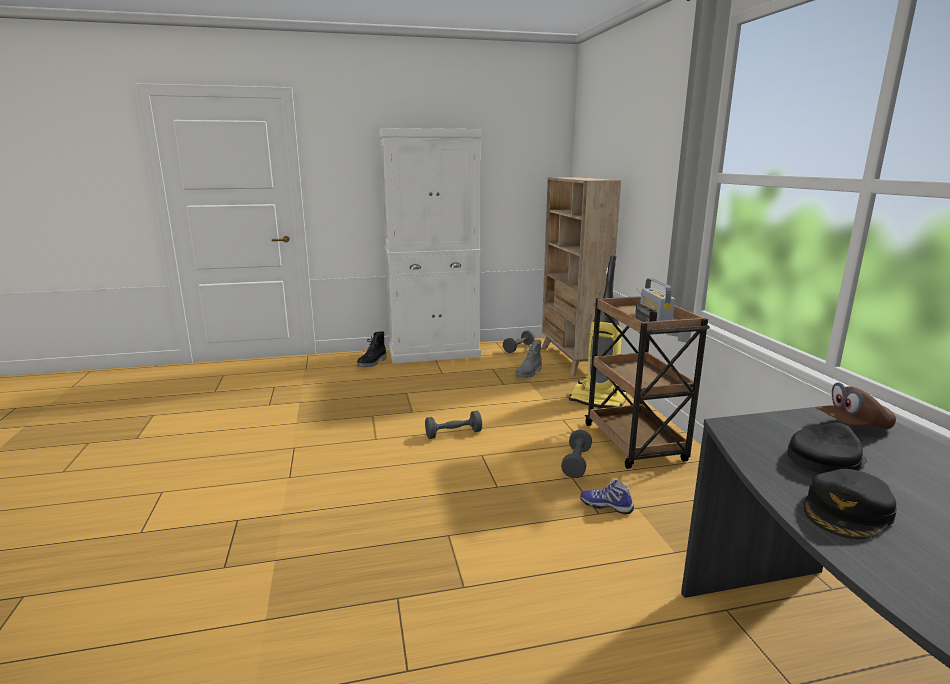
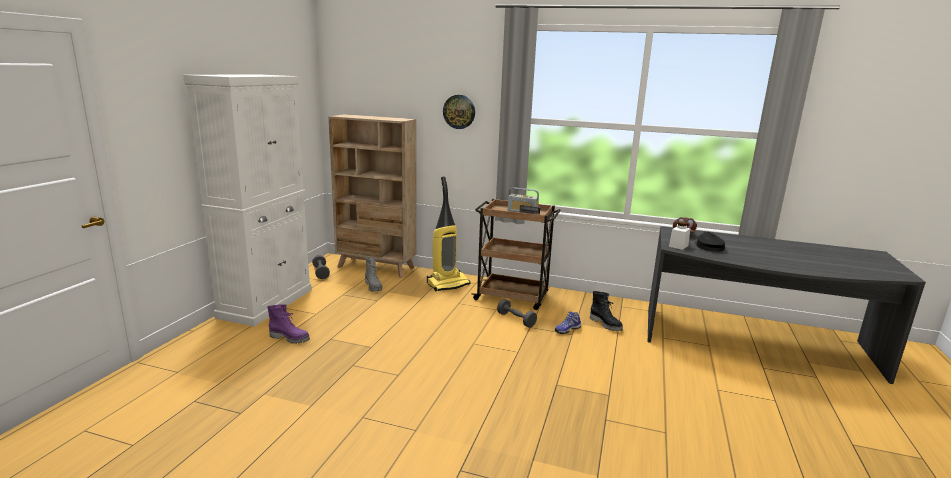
camera: 60 degrees left, 0 degrees up
black boot [357,331,386,367] -> black boot moved to [590,291,623,331]
grey dumbbell [425,411,482,439] -> none
black cap [804,469,897,539] -> none
none -> purple boot [267,304,310,344]
none -> wall clock [443,95,475,129]
none -> white jar [669,221,690,250]

